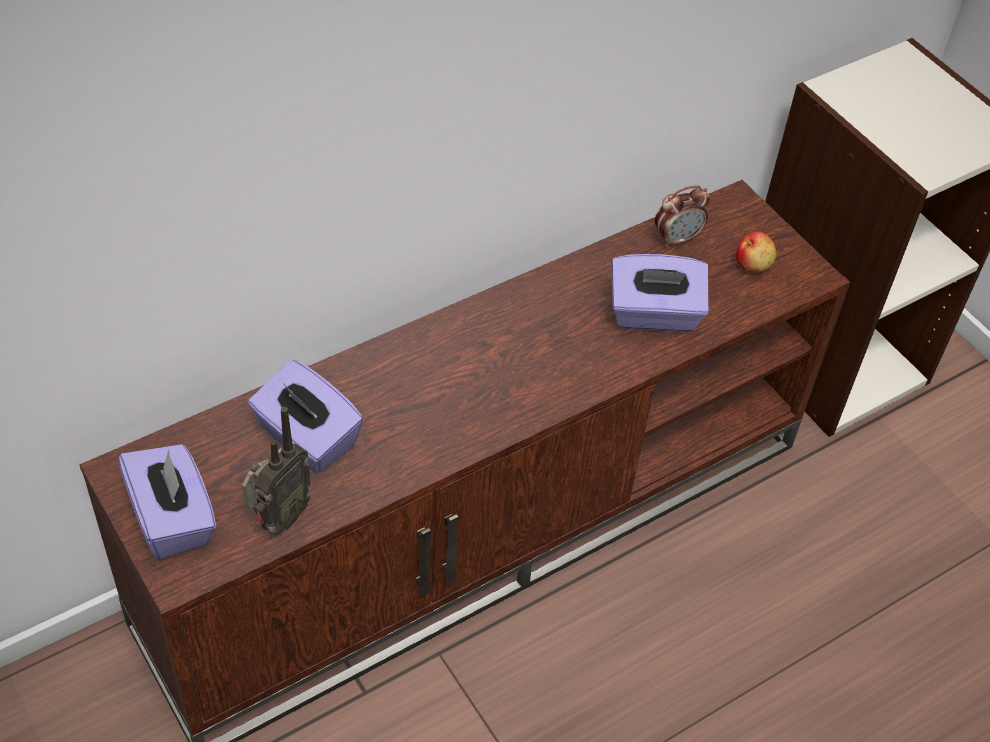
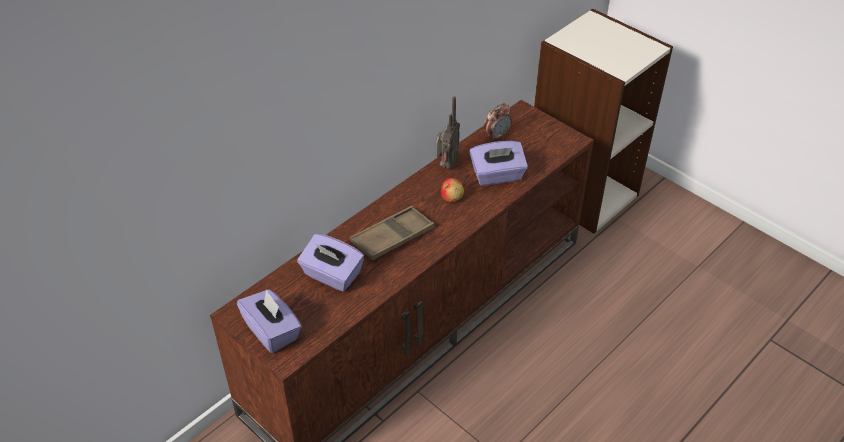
camera: 10 degrees left, 5 degrees down
radio [242,407,312,535] -> radio moved to [435,96,460,169]
apple [736,231,776,273] -> apple moved to [441,178,464,202]
none -> brown tray [350,206,435,261]

